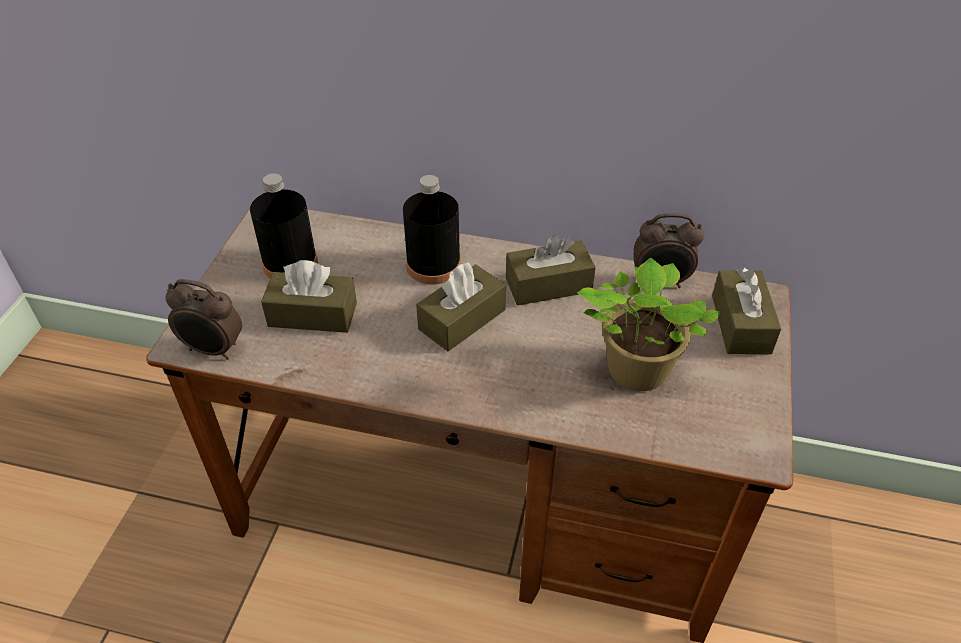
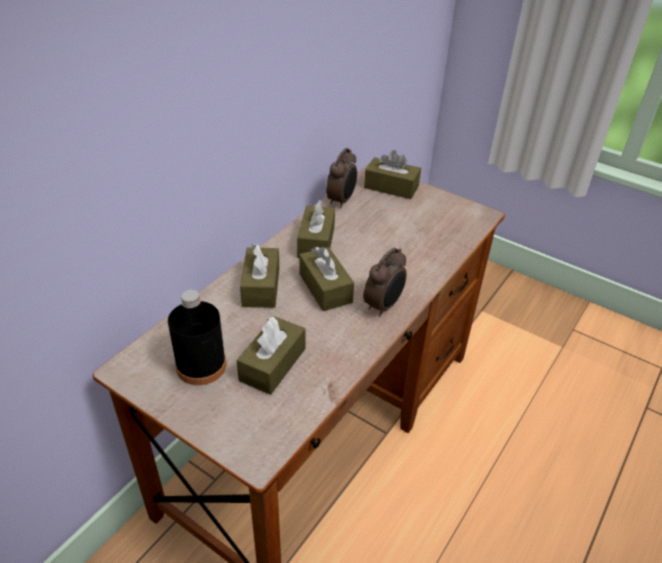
camera: 70 degrees left, 5 degrees down
alarm clock [165,279,242,360] -> alarm clock moved to [363,248,406,317]
black bottle [403,175,461,285] -> brown tissue box [240,243,279,308]
potted plant [577,258,720,391] -> none

